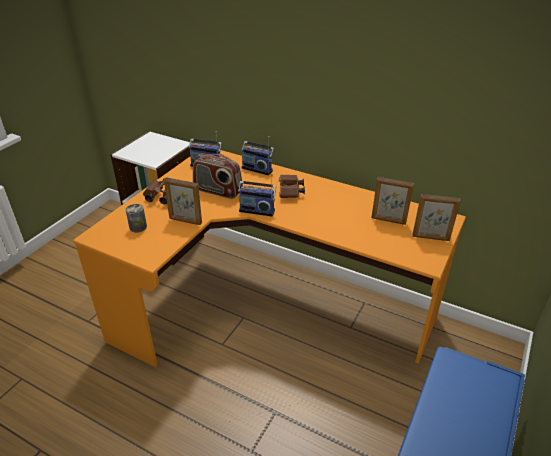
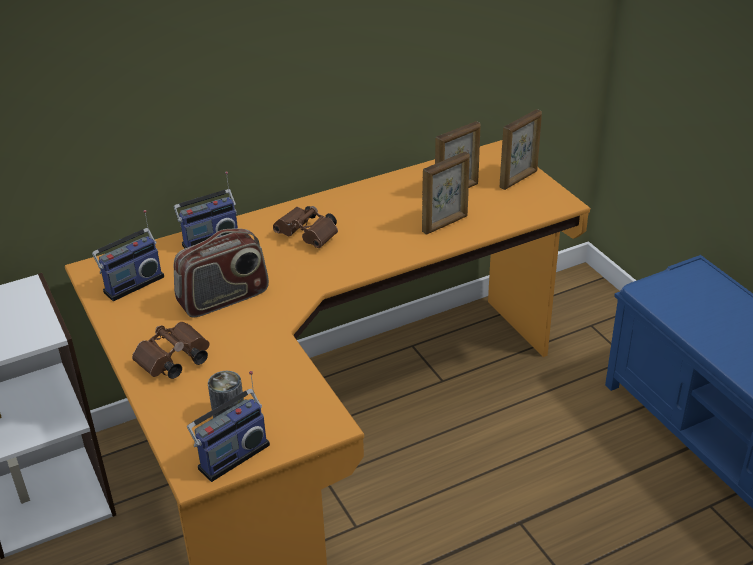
camera: 55 degrees left, 0 degrees up
picture frame [164,177,202,225] -> picture frame moved to [422,152,470,235]
radio [238,174,276,216] -> radio moved to [187,371,270,482]

